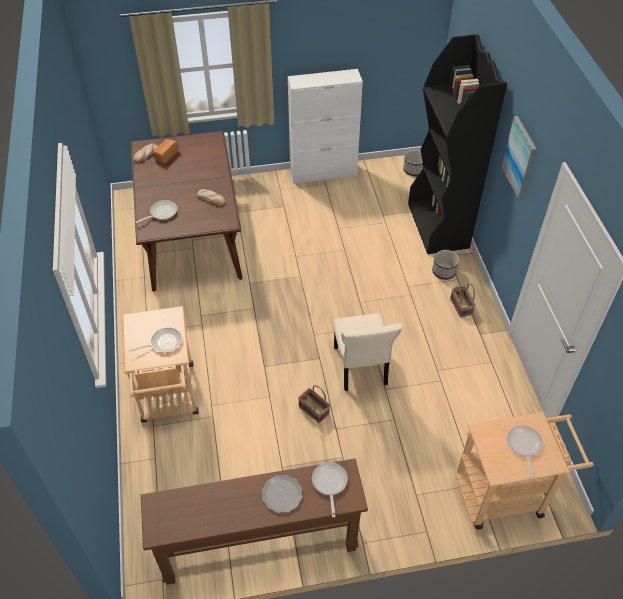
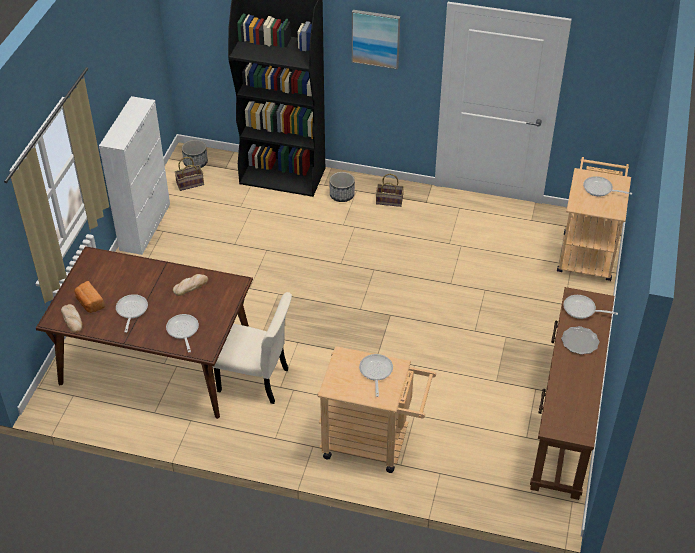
camera: 65 degrees left, 5 degrees down
basket [298,385,330,423] -> basket moved to [174,157,204,191]
beige chair [333,313,402,391] -> beige chair moved to [213,292,292,404]
none -> frying pan [116,294,148,333]

